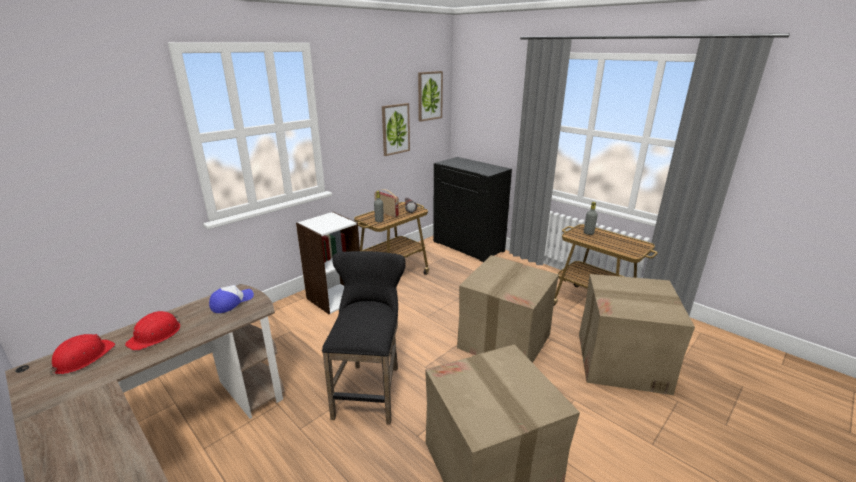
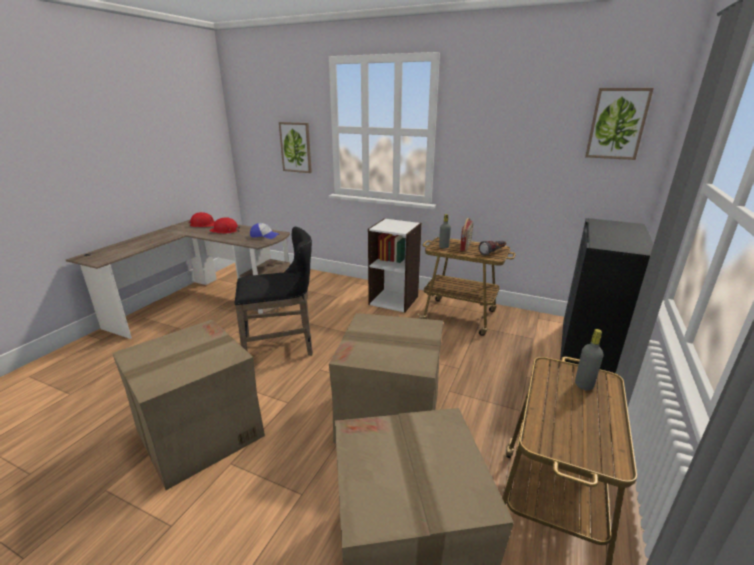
camera: 70 degrees right, 0 degrees up
picture [382,103,410,156] -> picture moved to [279,122,312,173]

